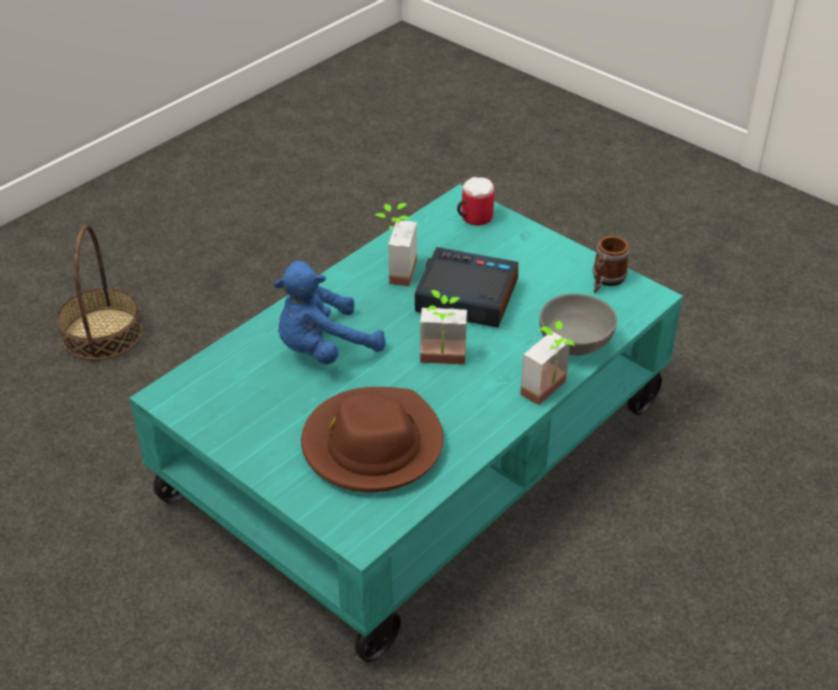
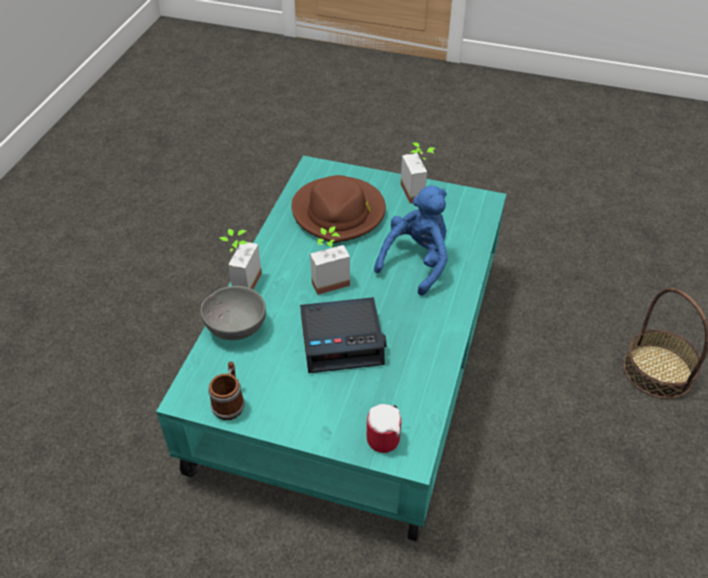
camera: 155 degrees right, 5 degrees up
potted plant [375,203,417,286] -> potted plant moved to [401,142,436,204]

